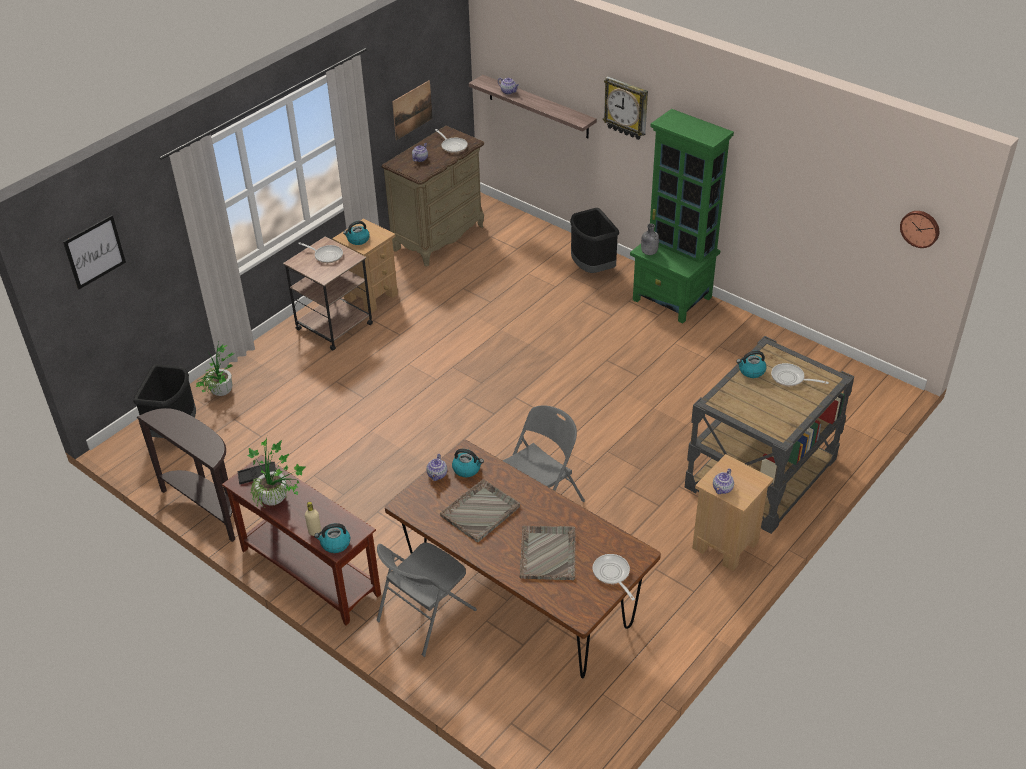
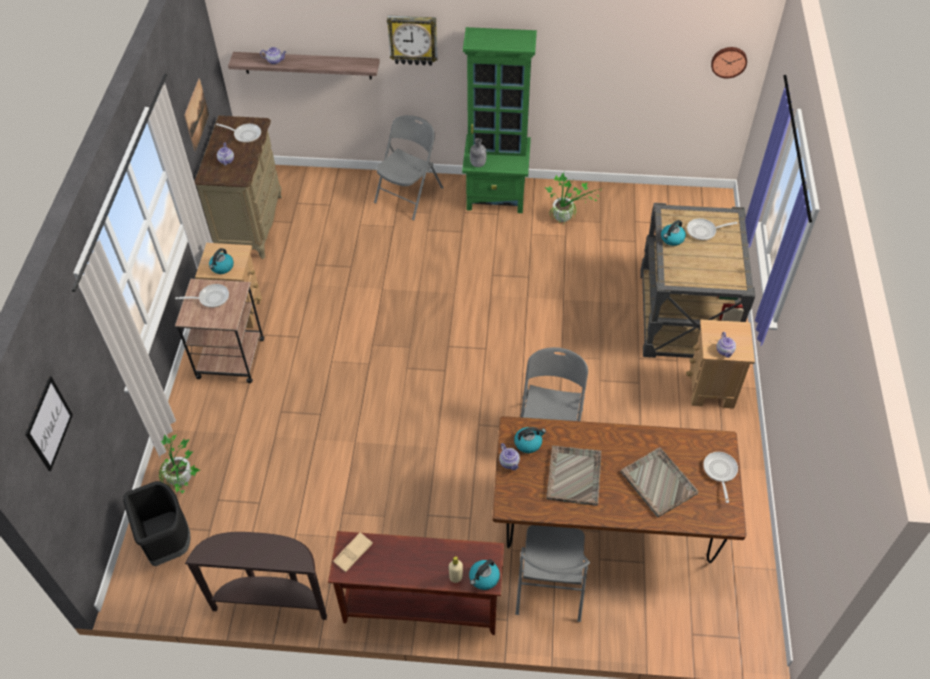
camera: 35 degrees left, 10 degrees up
black tray [238,462,276,484] -> beige tray [333,532,373,572]
potted plant [247,439,306,508] -> potted plant moved to [545,173,602,226]
black trash can [570,208,619,273] -> grey chair [374,115,443,220]
frying pan [593,554,635,601] -> frying pan turned 60 degrees clockwise [703,452,738,503]

